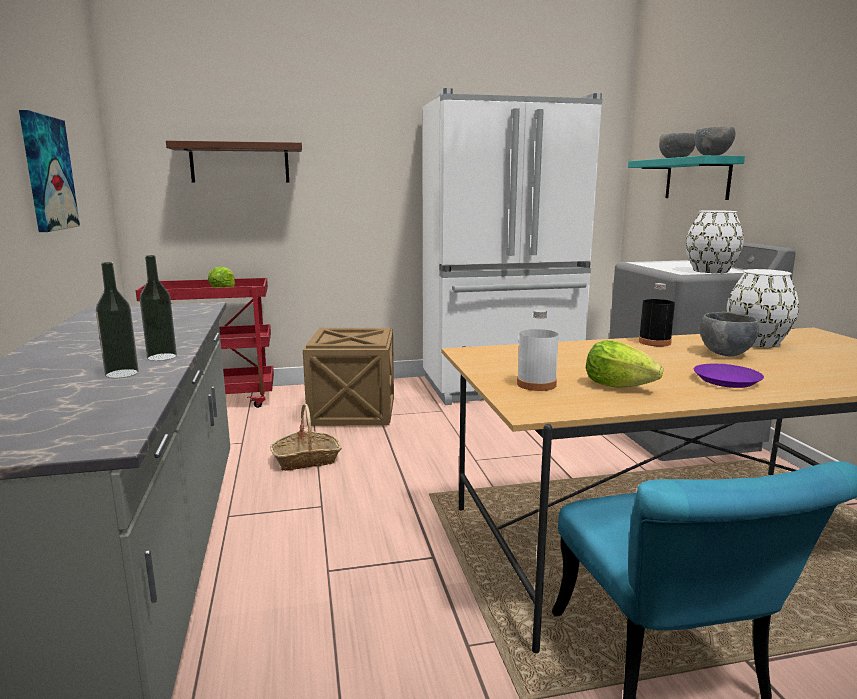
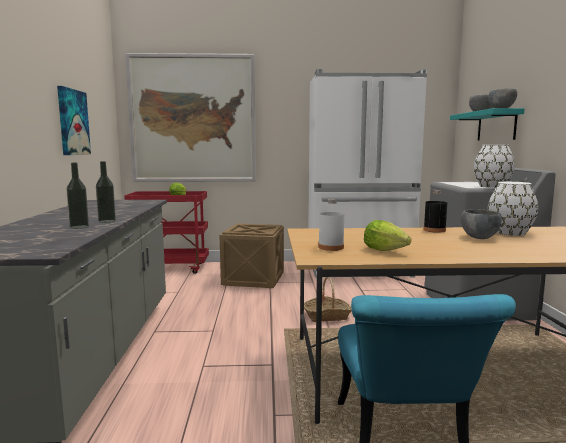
camera: 10 degrees right, 5 degrees down
brown shelf [166,140,302,183] -> picture [125,53,256,182]
basket [270,404,342,471] -> basket moved to [304,277,352,322]
purple plate [694,364,764,388] -> none

